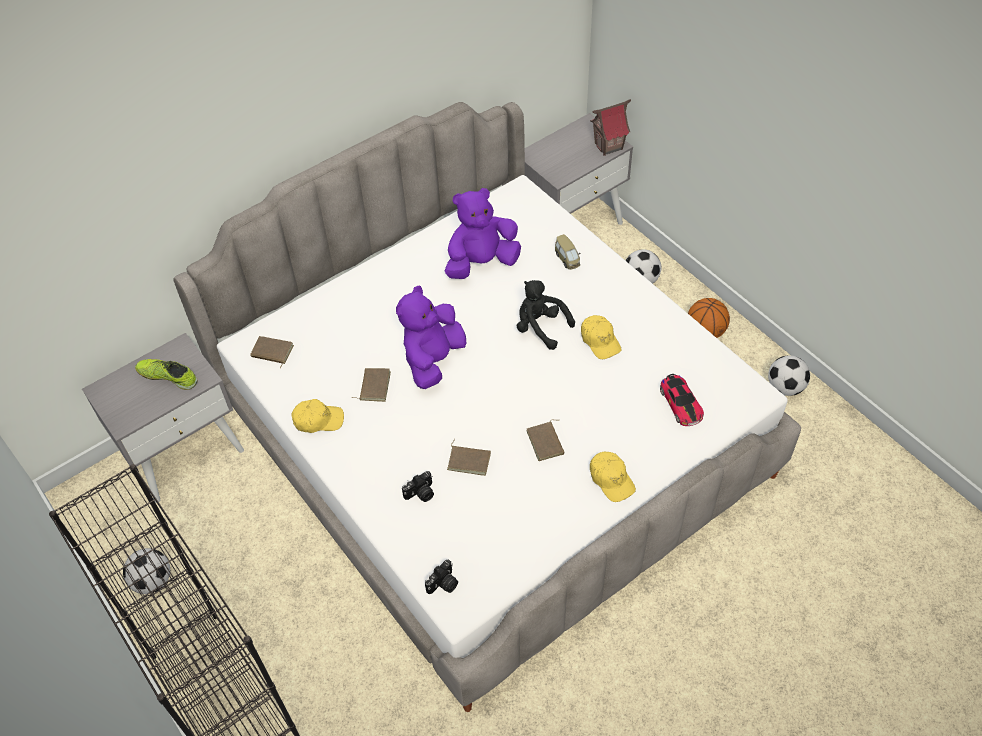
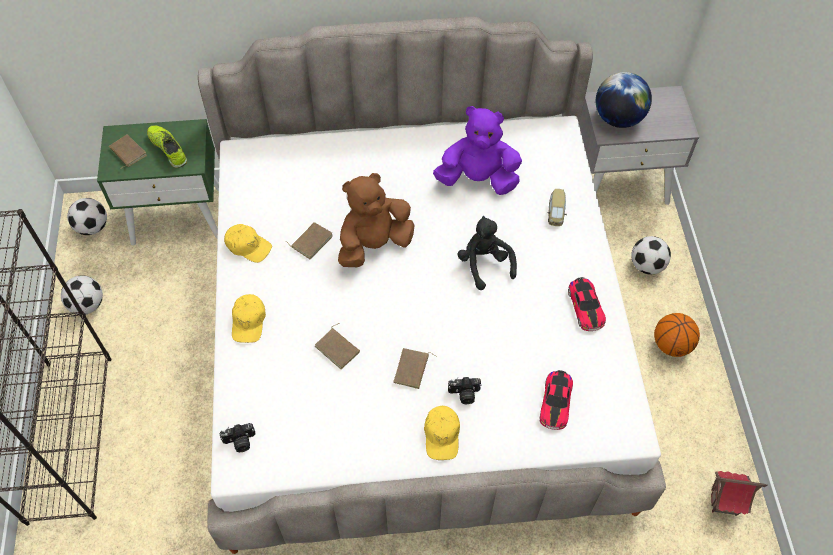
camera: 30 degrees right, 5 degrees up
grey nightstand [82,333,244,503] -> green nightstand [97,119,219,246]
brown book [250,336,294,368] -> brown book moved to [109,134,147,168]
purple plush toy [396,286,467,389] -> brown plush toy [338,173,414,267]
camera [402,471,434,502] -> camera moved to [448,377,481,404]
yellow cap [581,315,621,359] -> yellow cap moved to [232,294,266,343]
toy house [590,99,631,156] -> toy house moved to [711,471,768,516]
football [768,355,810,396] -> football moved to [67,198,107,235]
none -> toy car [568,277,606,331]
none -> globe [596,72,652,128]

